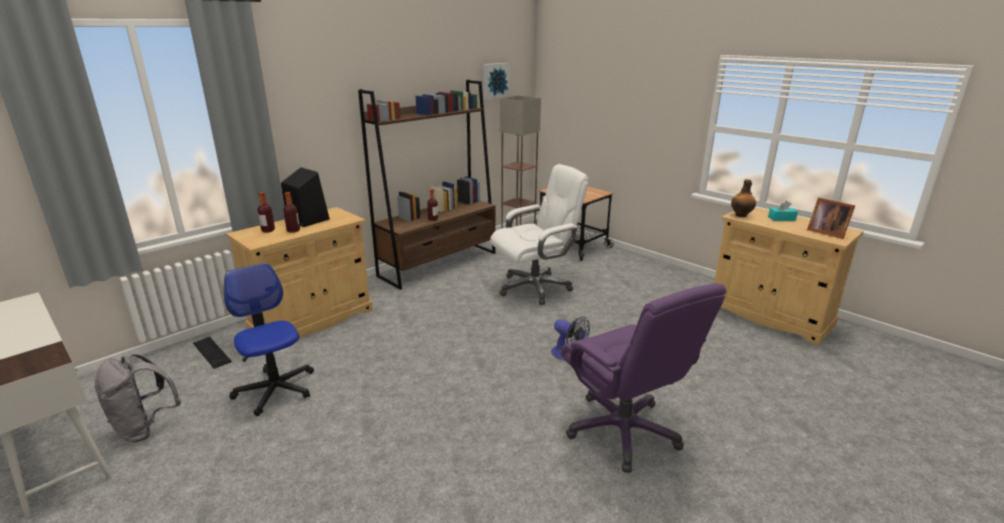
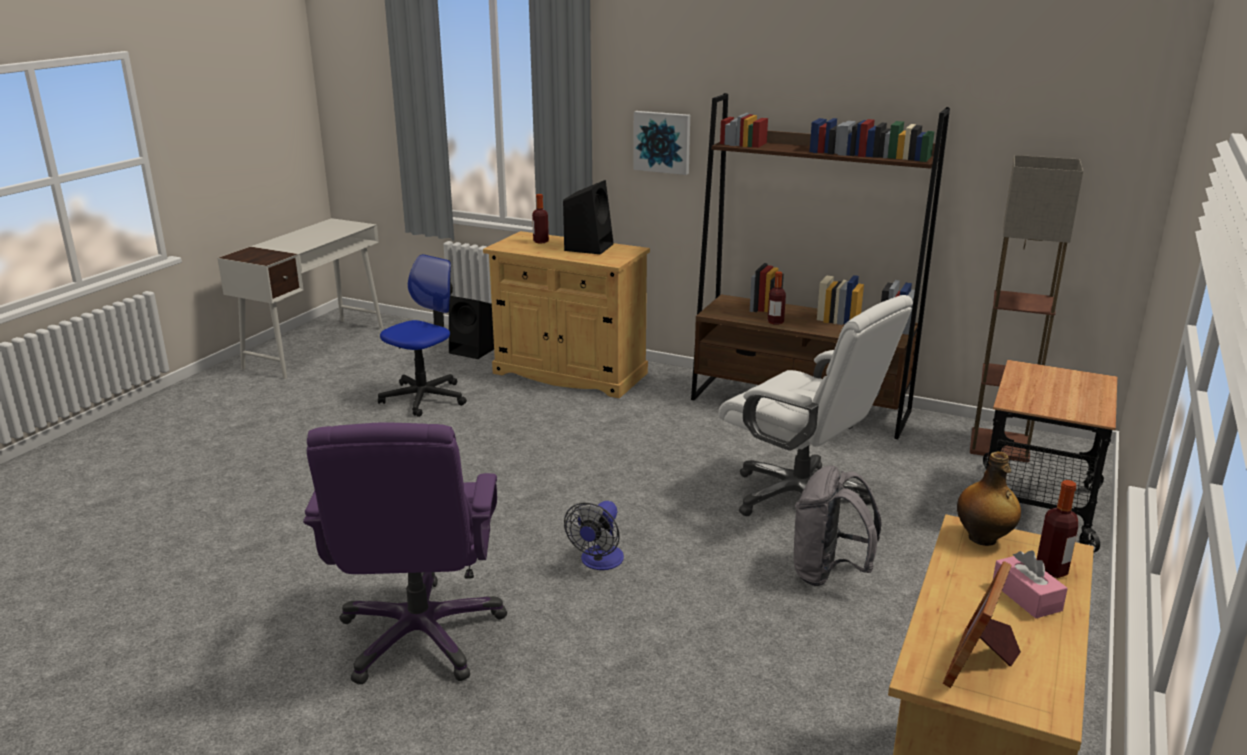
camera: 70 degrees right, 0 degrees up
grey backpack [95,354,181,442] -> grey backpack moved to [794,465,881,586]
keyboard [193,337,232,369] -> black speaker [449,296,494,359]
bottle [283,192,300,233] -> bottle moved to [1036,480,1078,578]
picture [484,63,510,100] -> picture moved to [633,111,690,175]
purple office chair [561,283,726,473] -> purple office chair turned 45 degrees counterclockwise [303,423,507,685]
turquoise tissue box [768,201,798,221] -> pink tissue box [993,550,1068,618]

